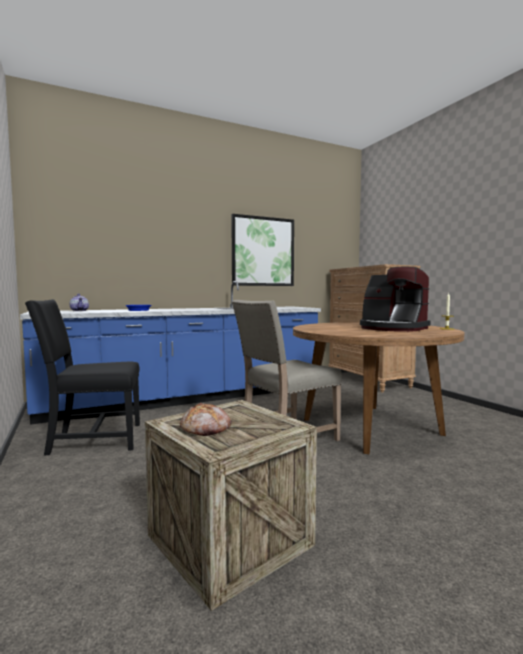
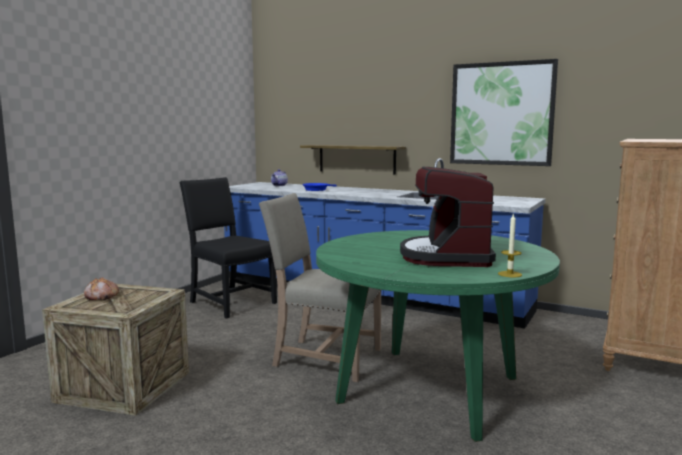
camera: 55 degrees right, 5 degrees up
brown dining table [293,322,465,454] -> green dining table [316,230,560,442]
none -> shelf [300,145,406,175]

